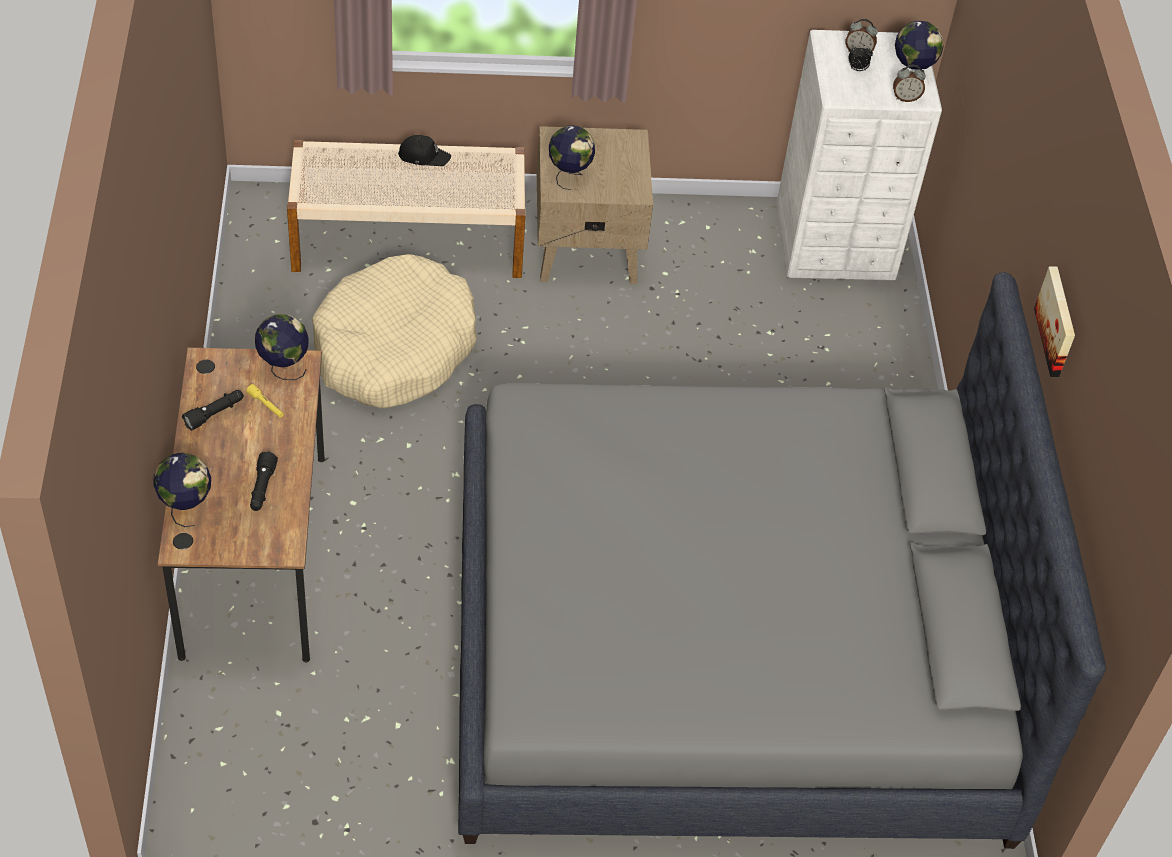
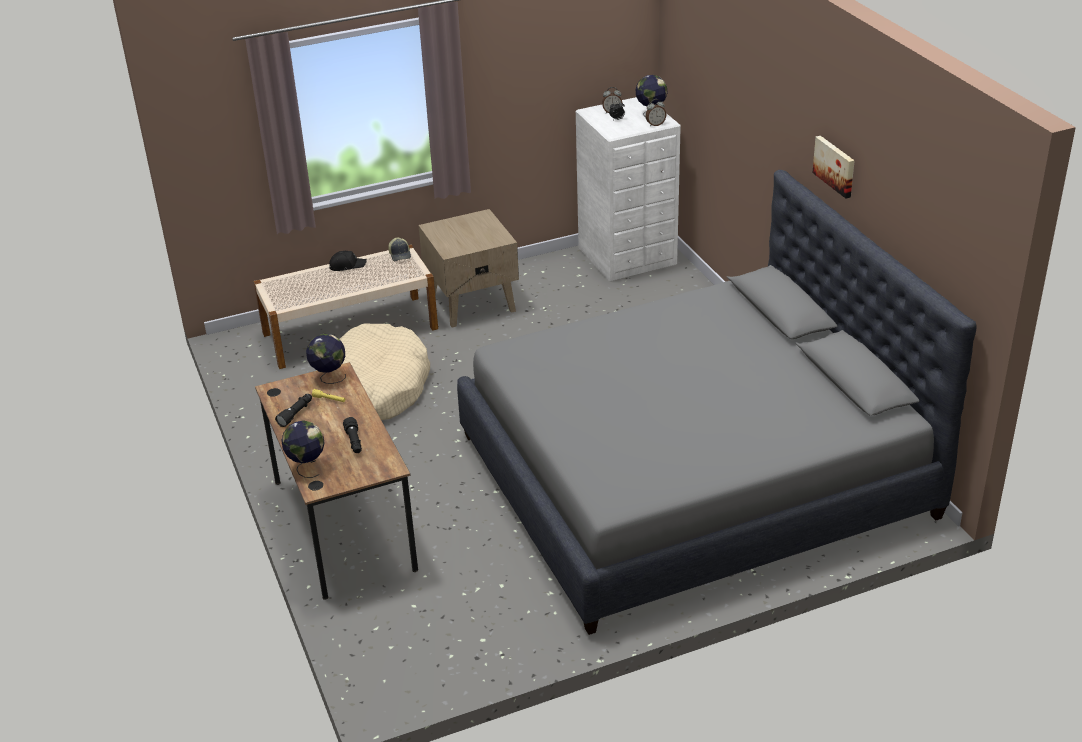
camera: 15 degrees left, 15 degrees down
globe [549,125,595,190] -> none
none -> cap [388,238,411,261]

